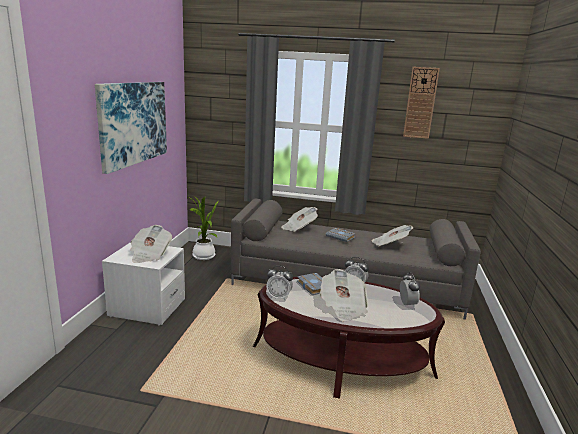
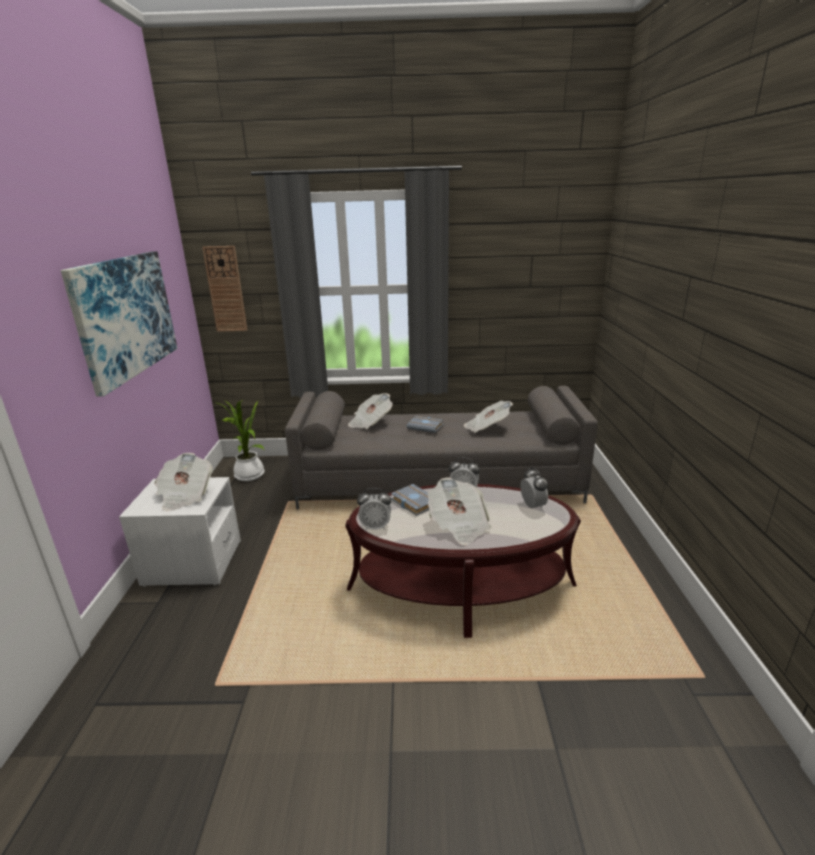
camera: 10 degrees left, 5 degrees up
wall clock [403,67,440,139] -> wall clock moved to [202,246,247,332]

